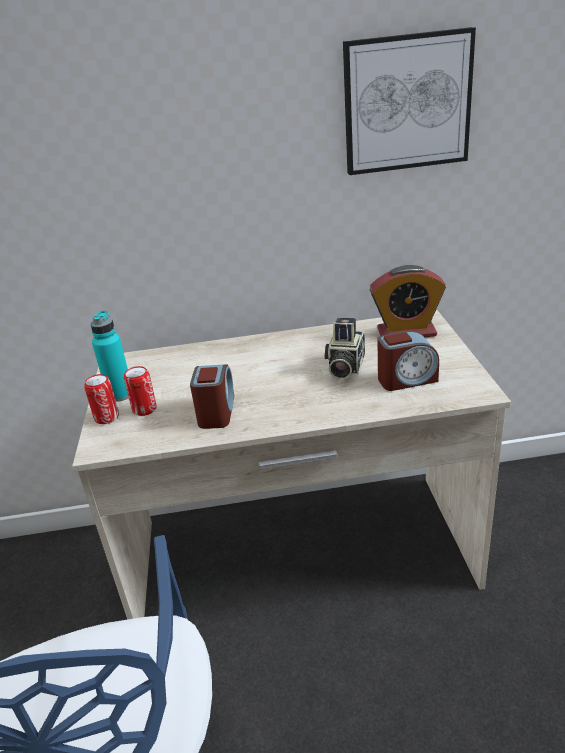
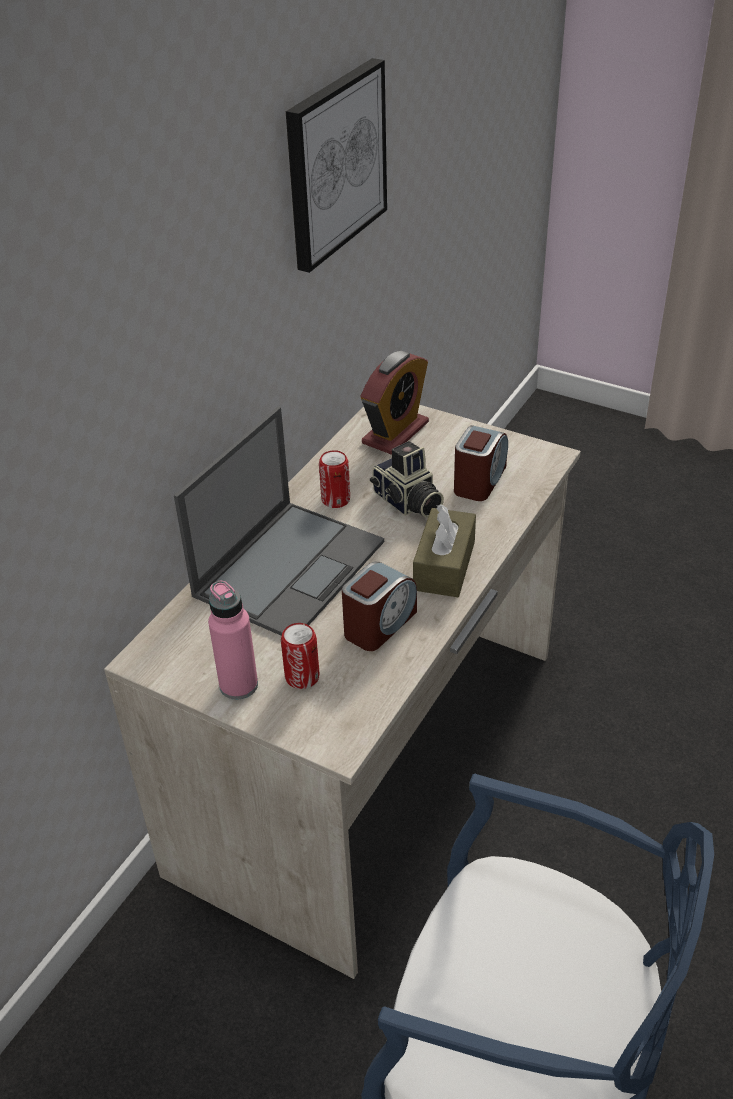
camera: 55 degrees left, 10 degrees up
can [84,374,119,424] -> can moved to [319,450,350,508]
turquoise bottle [91,310,129,402] -> pink bottle [208,581,258,700]
alarm clock [190,364,234,429] -> alarm clock turned 90 degrees clockwise [342,562,417,651]
none -> laptop [174,407,384,636]
none -> brown tissue box [413,504,476,597]

